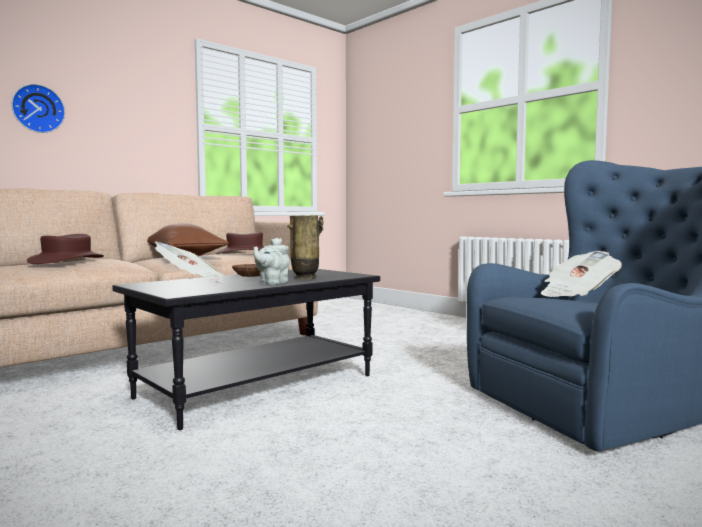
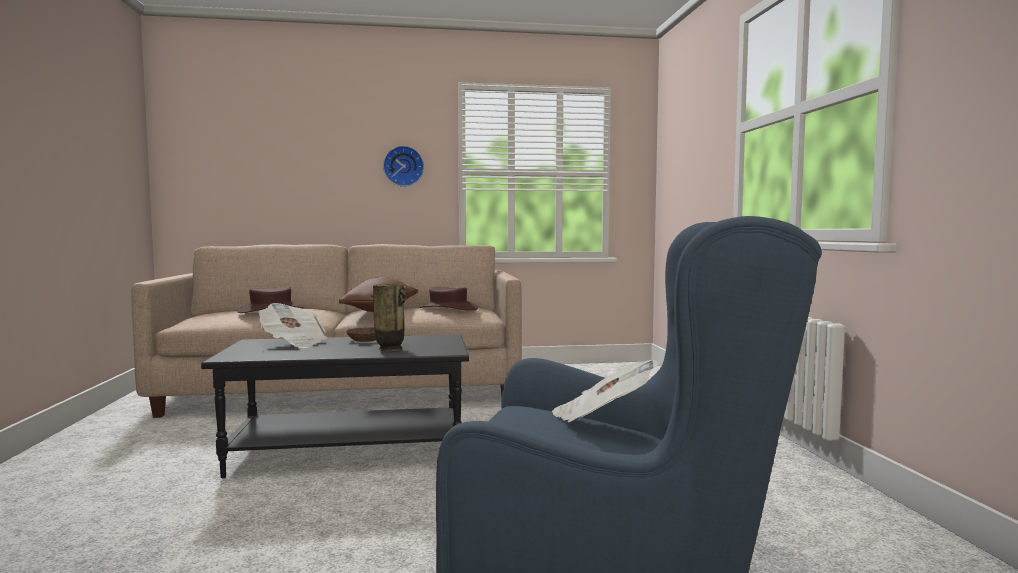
camera: 35 degrees right, 0 degrees up
wall clock [11,84,65,133] -> wall clock moved to [383,146,424,187]
grey teapot [254,238,290,285] -> none

